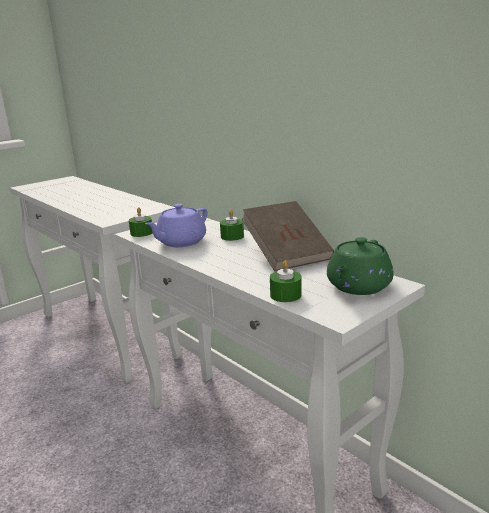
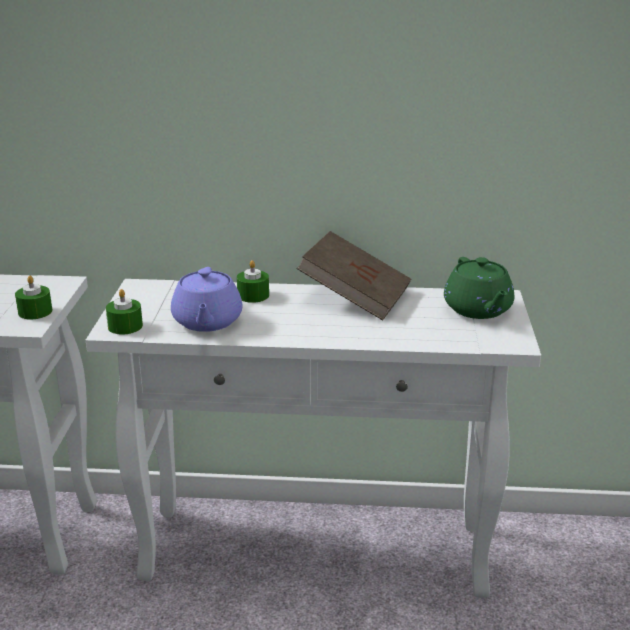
camera: 45 degrees left, 5 degrees up
green candle [270,260,302,302] -> green candle moved to [15,275,53,319]

